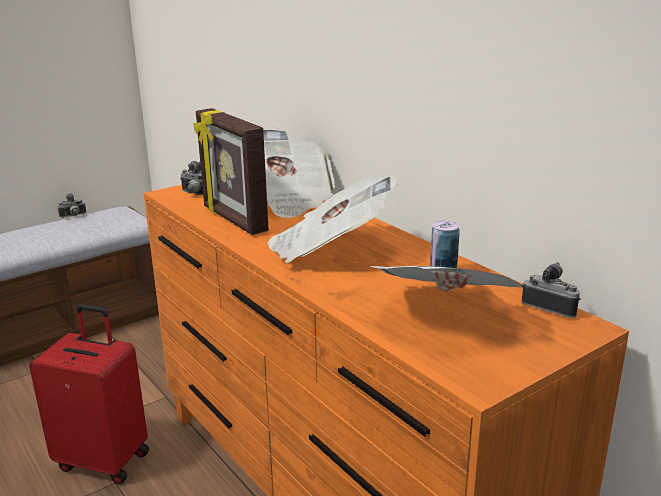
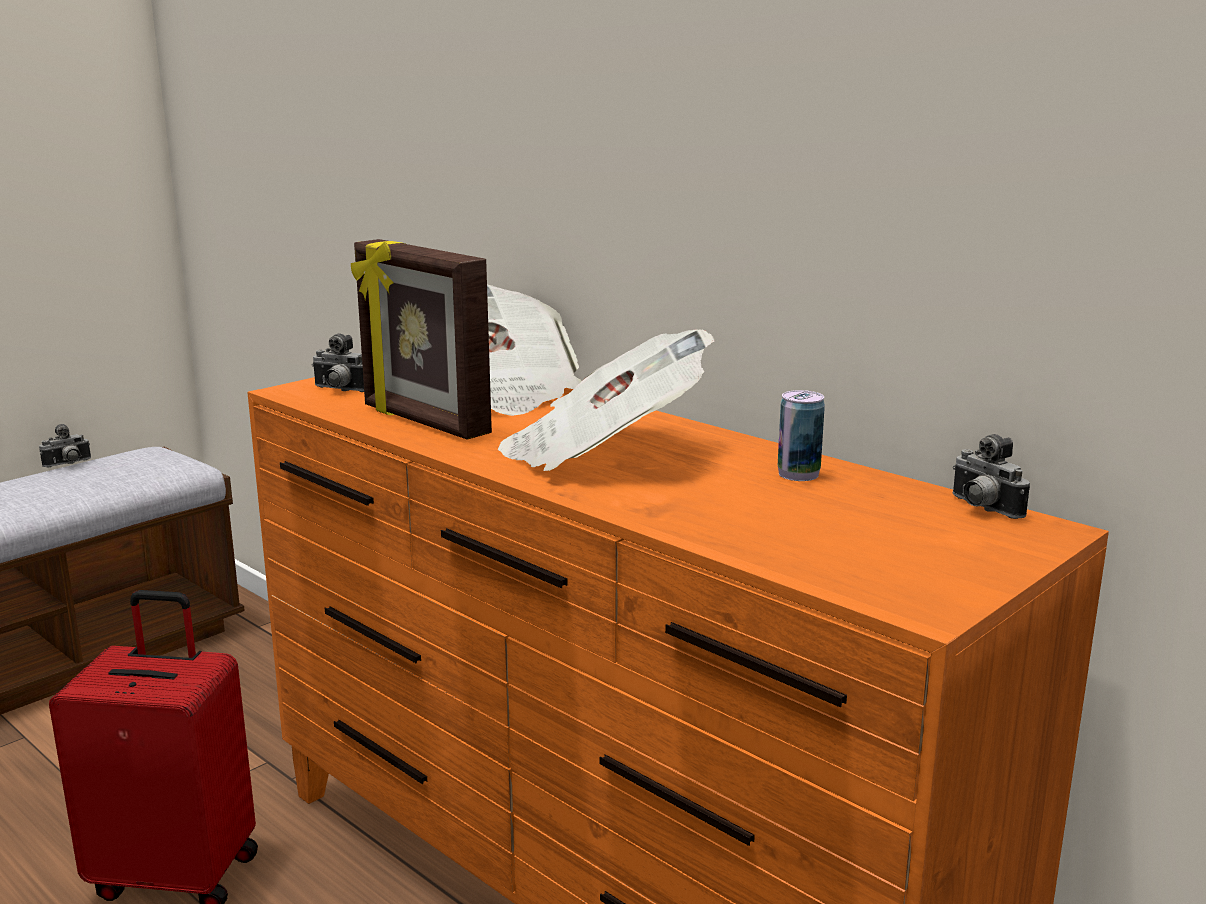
camera: 10 degrees left, 5 degrees down
newspaper [370,266,526,292] -> none
camera [522,262,581,318] -> camera turned 150 degrees counterclockwise [953,434,1030,519]

